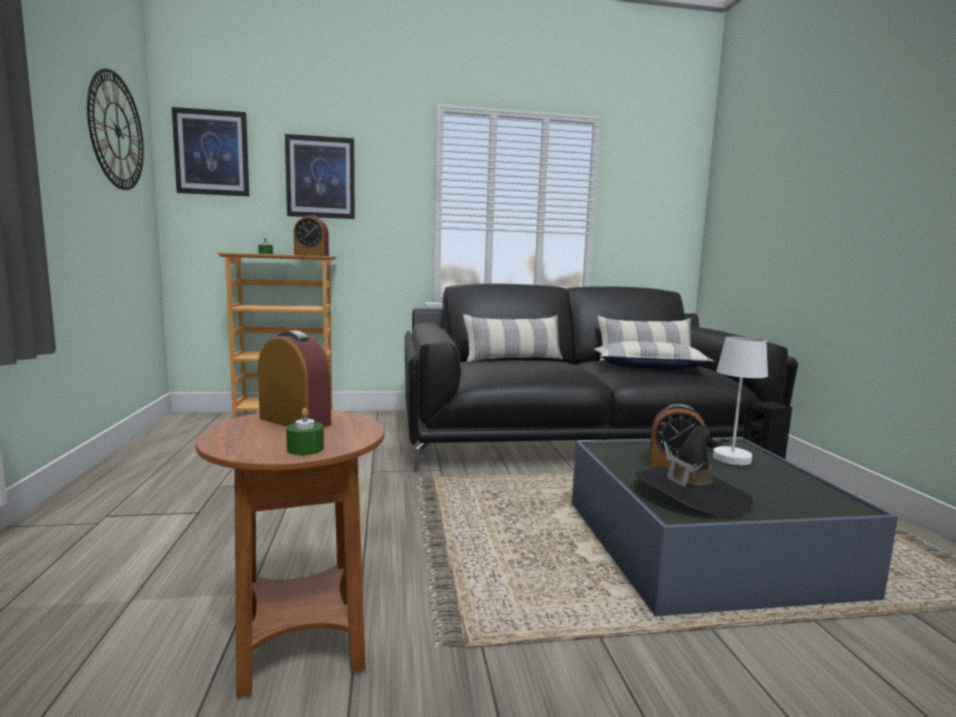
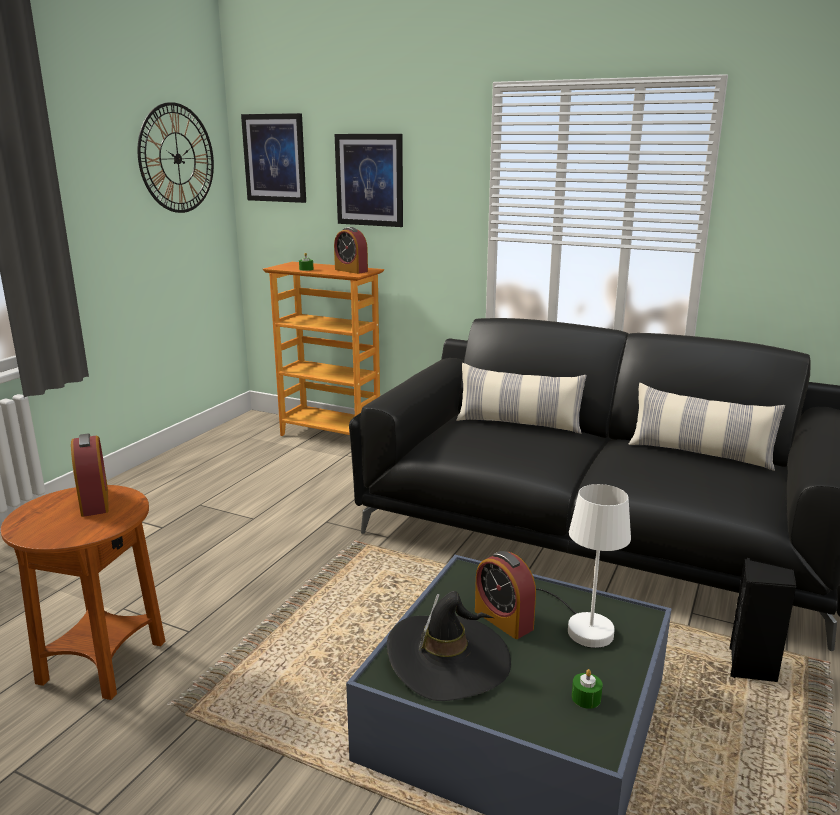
camera: 35 degrees right, 10 degrees up
green candle [286,408,324,455] -> green candle moved to [572,669,603,709]
pillow [594,341,715,370] -> none

